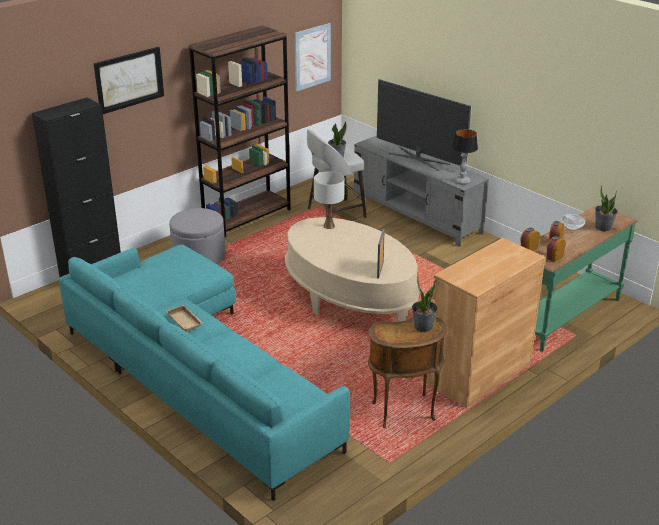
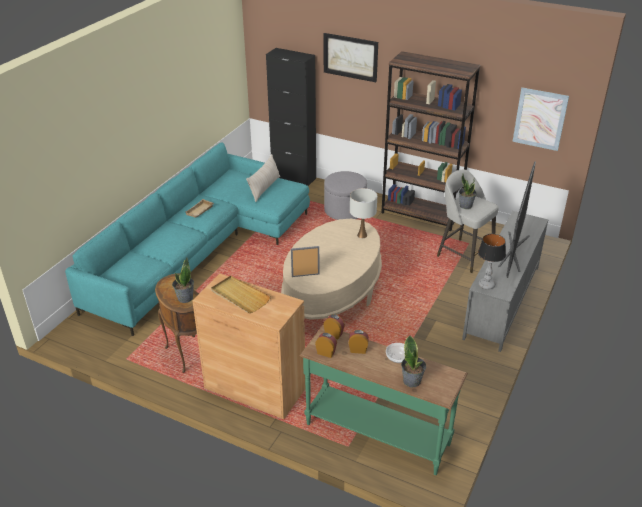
camera: 70 degrees right, 5 degrees up
none -> beige tray [211,276,271,313]
none -> beige pillow [246,154,280,202]

